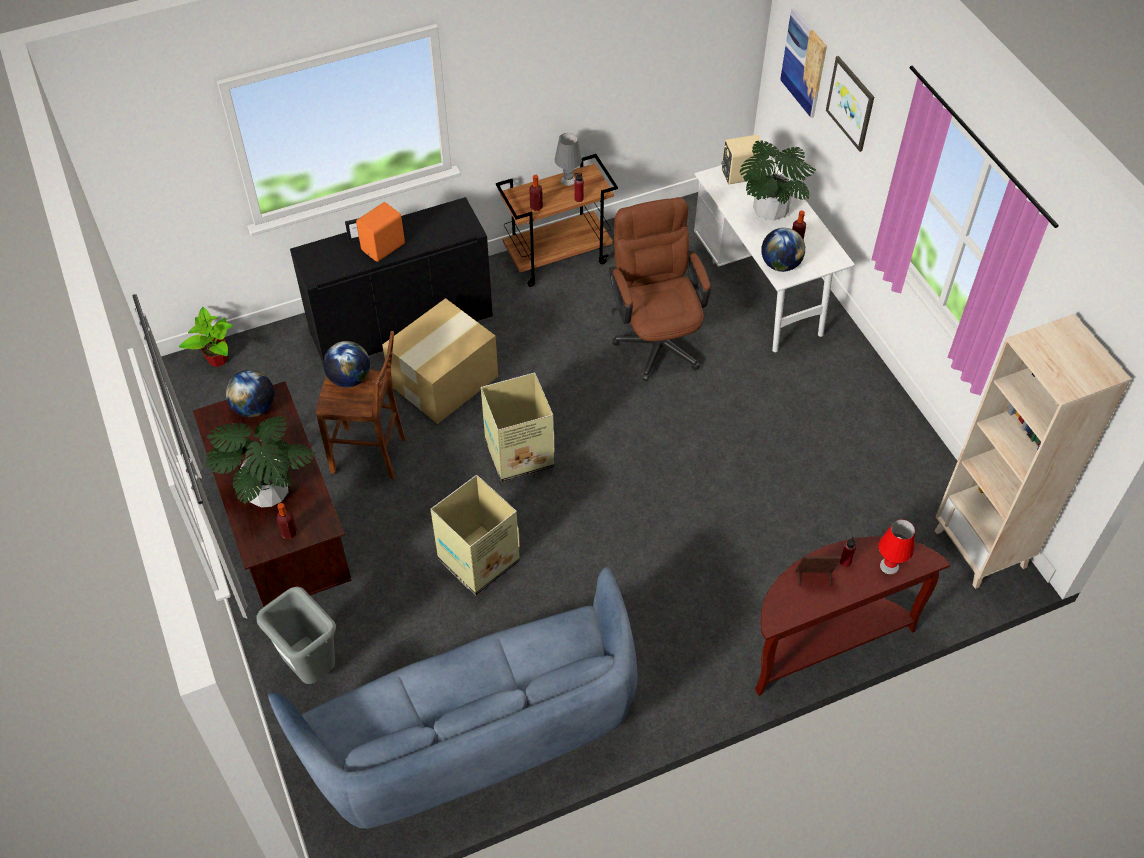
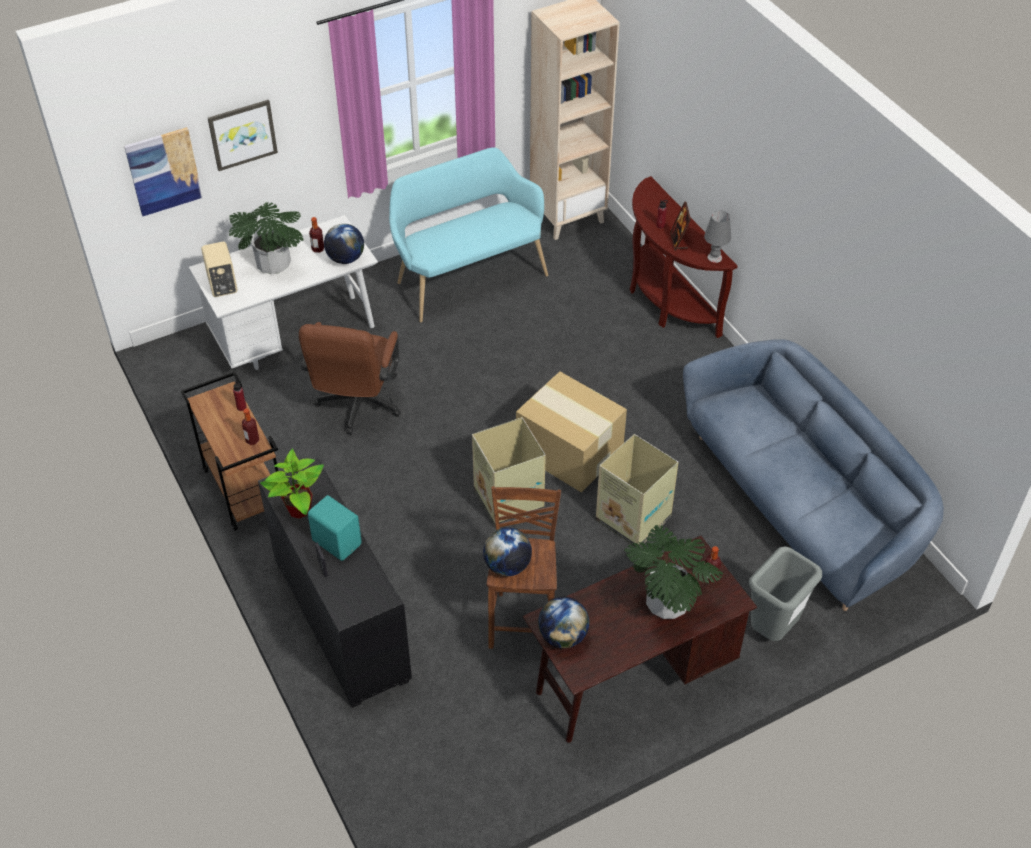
camera: 95 degrees left, 5 degrees down
potted plant [179,307,233,367] -> potted plant moved to [260,449,324,519]
orange speaker [356,202,405,262] -> turquoise speaker [308,495,362,561]
cardboard box [382,298,498,424] -> cardboard box moved to [516,371,627,493]
grey table lamp [555,133,582,186] -> grey table lamp moved to [704,211,731,263]
brown office chair [609,197,711,381] -> brown office chair turned 60 degrees counterclockwise [299,322,401,435]
red table lamp [879,519,915,575] -> none
none -> turquoise bench [389,147,548,322]

